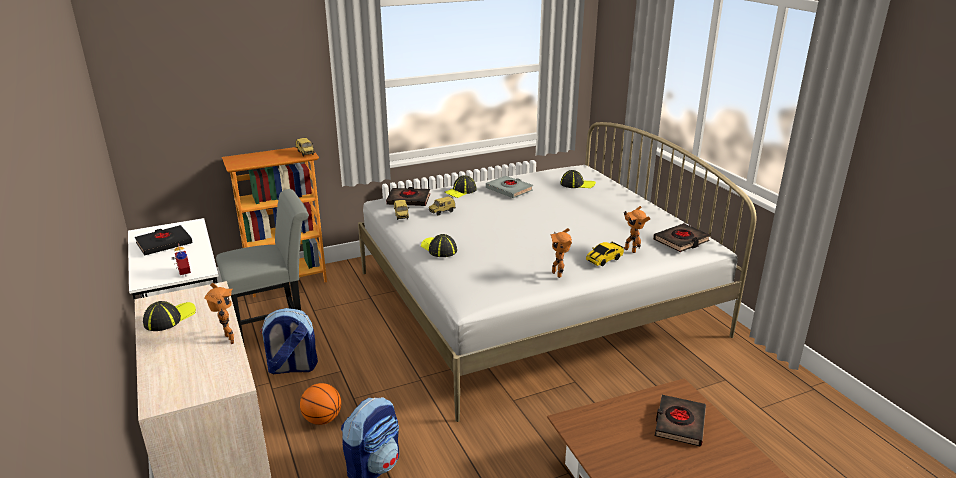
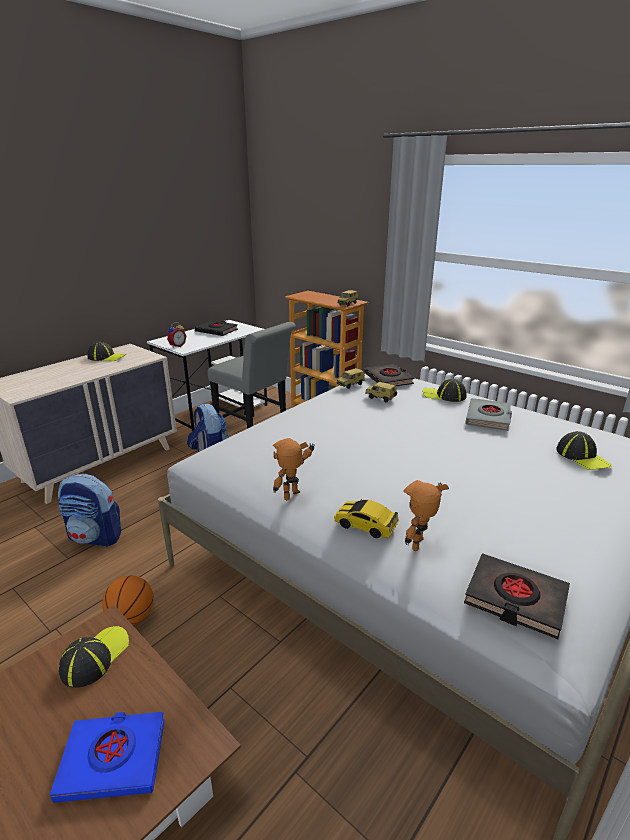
camera: 65 degrees right, 0 degrees up
toy robot [204,283,234,344] -> none
basketball [300,383,341,425] -> basketball moved to [102,575,154,625]
cap [421,234,457,257] -> cap moved to [59,626,129,688]
black book [655,395,706,447] -> blue book [50,712,165,803]

